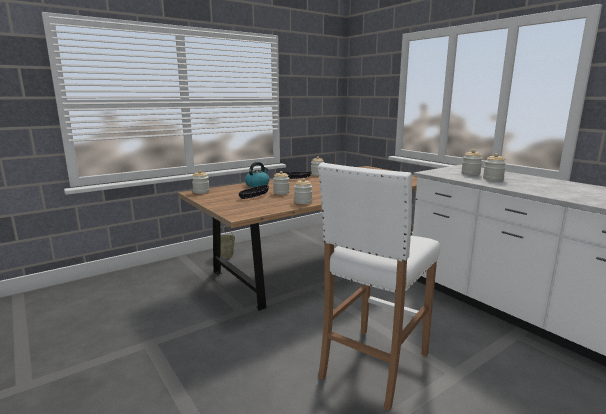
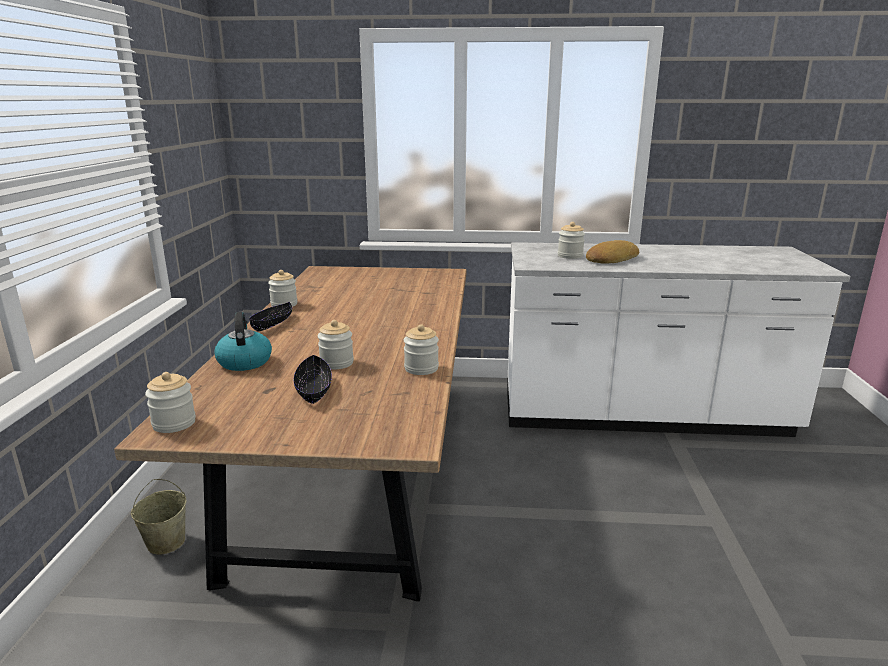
camera: 50 degrees left, 5 degrees up
white stool [318,163,440,411] -> none
jar [483,153,506,181] -> bread [586,240,639,264]

